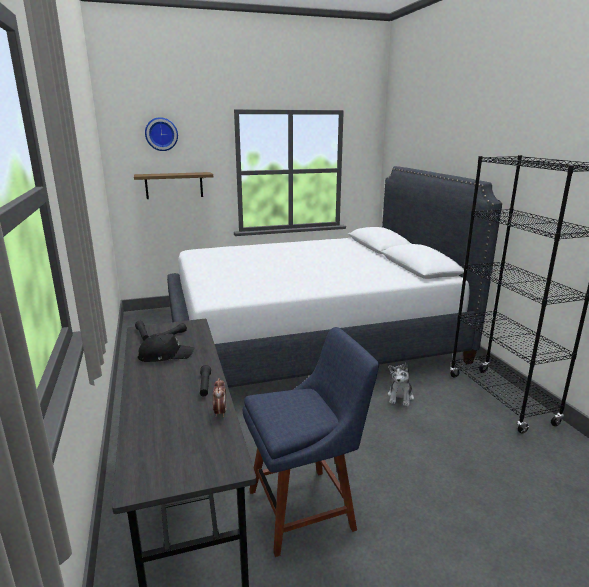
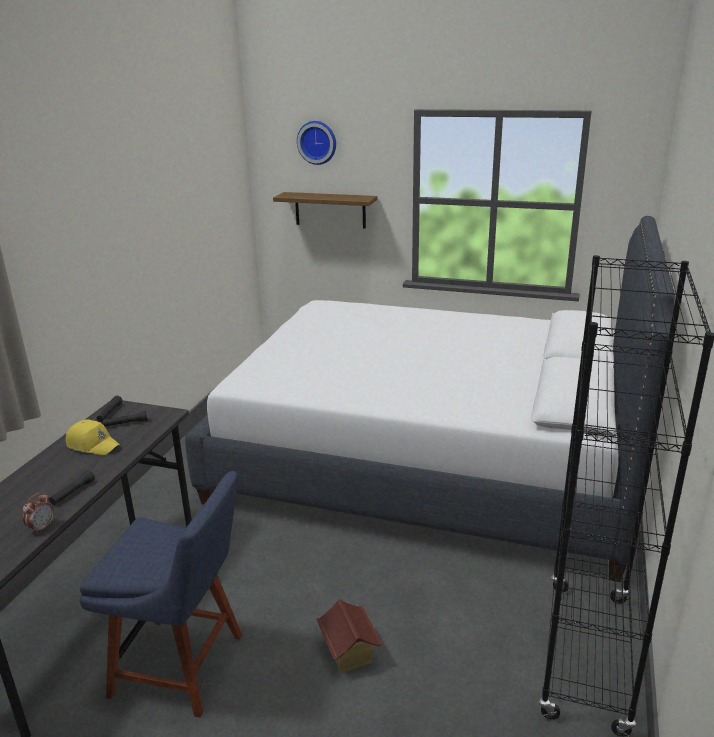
camera: 35 degrees right, 5 degrees up
black cap [138,333,194,362] -> yellow cap [66,420,120,455]
plush toy [387,363,414,406] -> none
none -> toy house [316,599,383,673]

